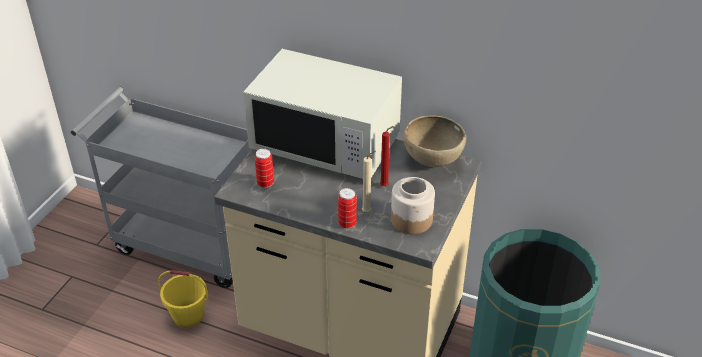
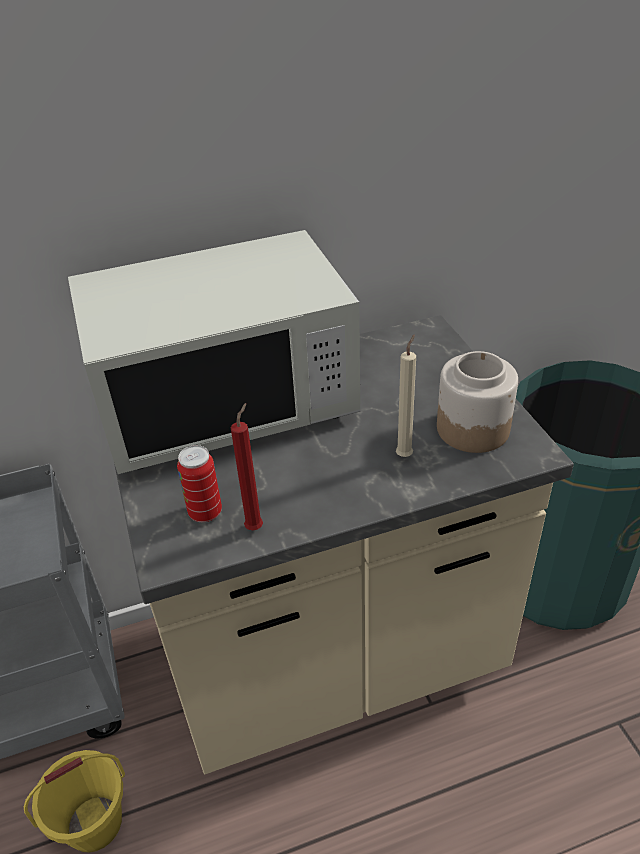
camera: 40 degrees left, 0 degrees up
can [338,188,357,229] -> none
red candle [380,126,393,186] -> red candle moved to [231,403,263,530]
brown bowl [403,115,466,167] -> none

